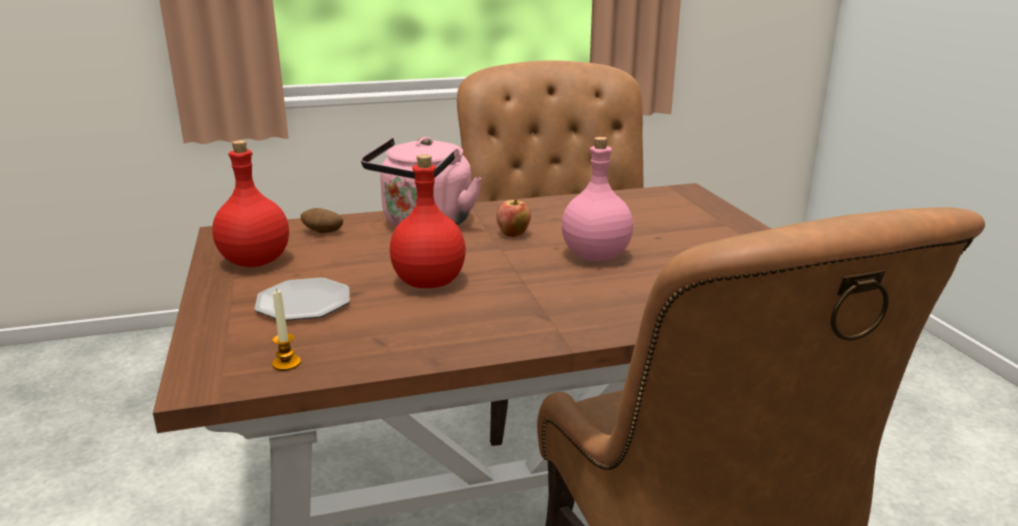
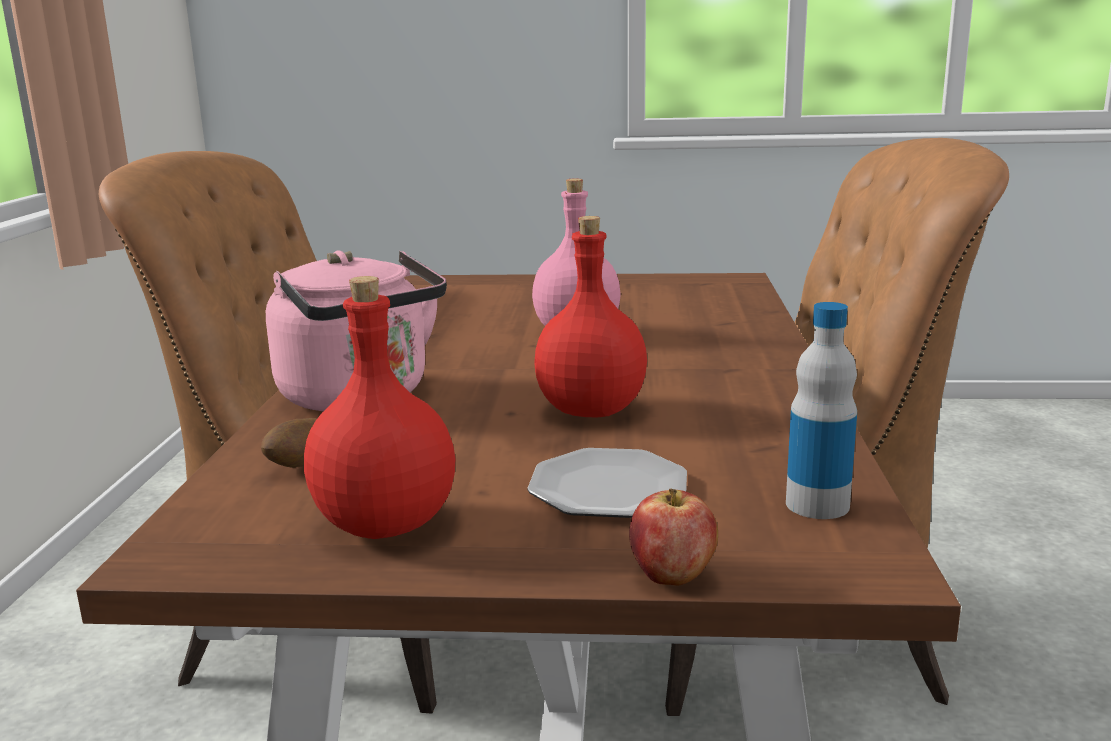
camera: 70 degrees left, 5 degrees down
candle [272,289,301,371] -> bottle [786,302,857,519]
apple [496,199,531,237] -> apple moved to [629,489,718,586]

